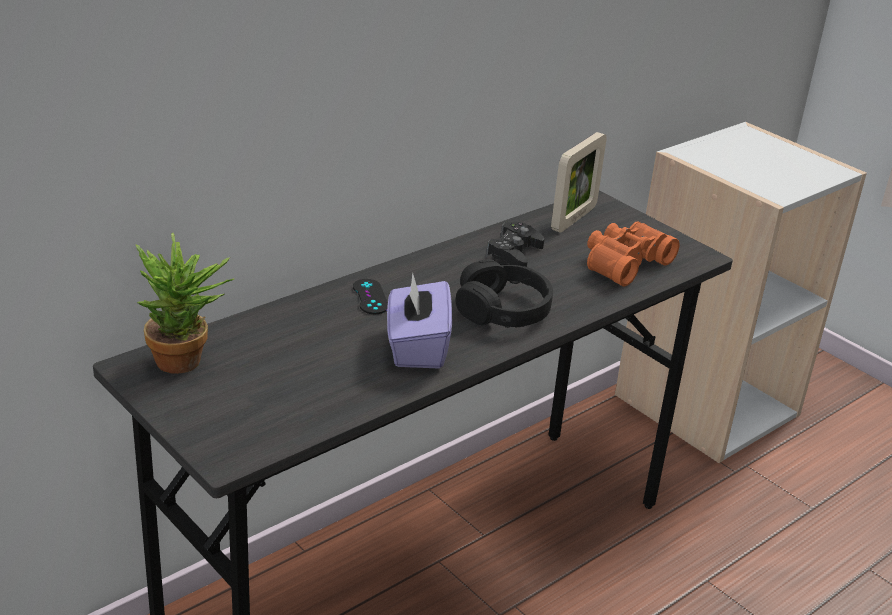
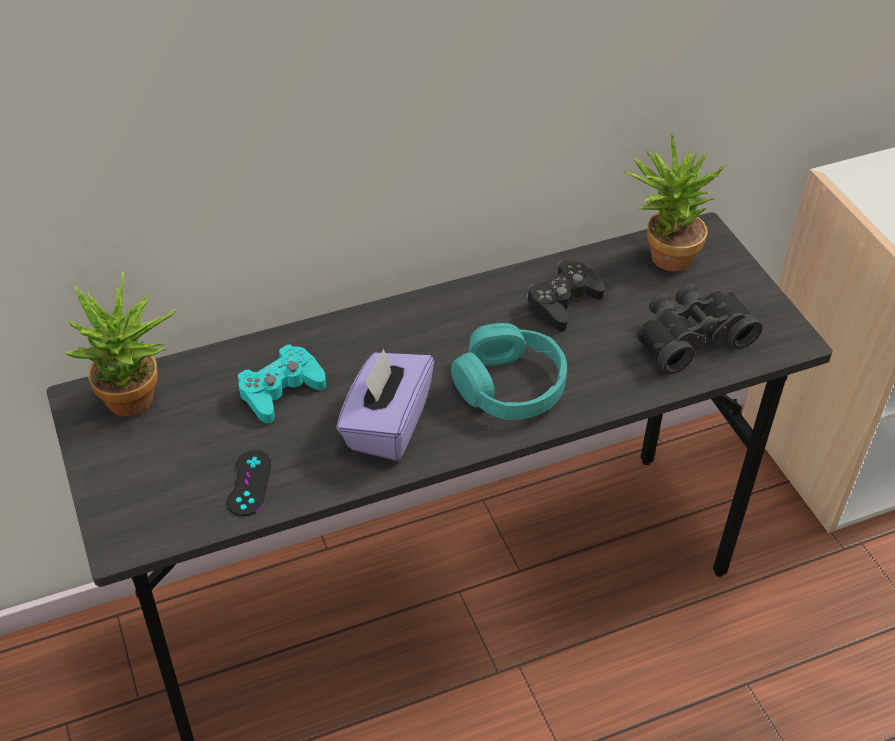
camera: 20 degrees right, 15 degrees up
black game controller [353,279,388,314] -> black game controller moved to [227,450,272,516]
black headphones [456,259,553,328] -> turquoise headphones [451,323,567,420]
picture frame [551,132,607,233] -> potted plant [624,134,727,271]
orange binoculars [587,221,679,286] -> black binoculars [636,284,763,374]
none -> turquoise game controller [238,344,326,423]

